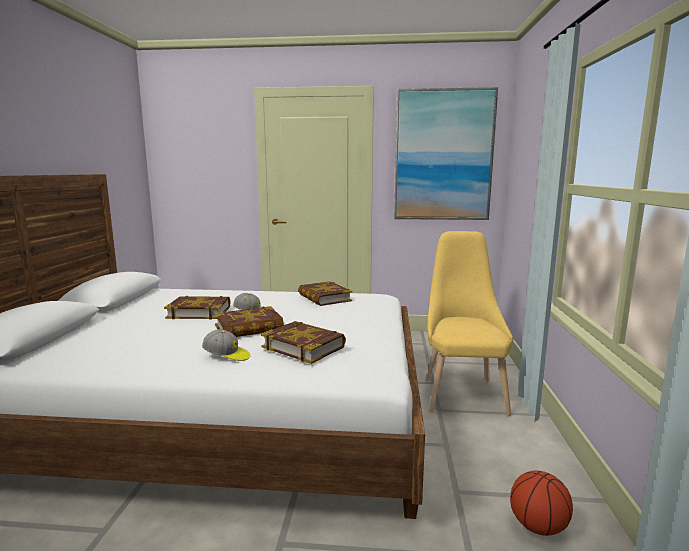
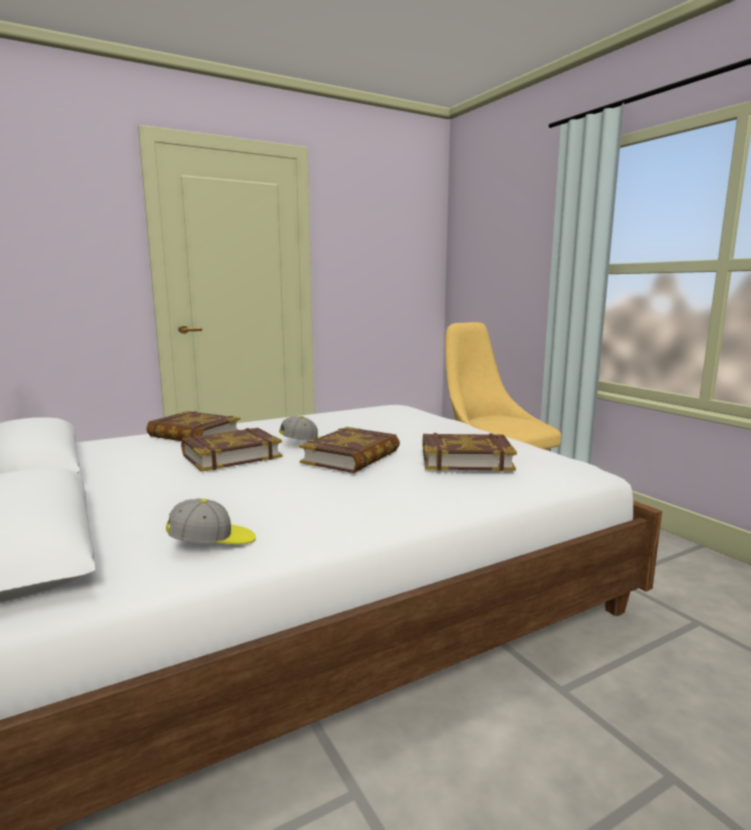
camera: 35 degrees left, 0 degrees up
cap [202,329,250,361] -> cap moved to [166,499,256,544]
book [298,281,352,306] -> book moved to [146,411,240,441]
picture [394,87,498,220] -> none
basketball [510,471,573,536] -> none

